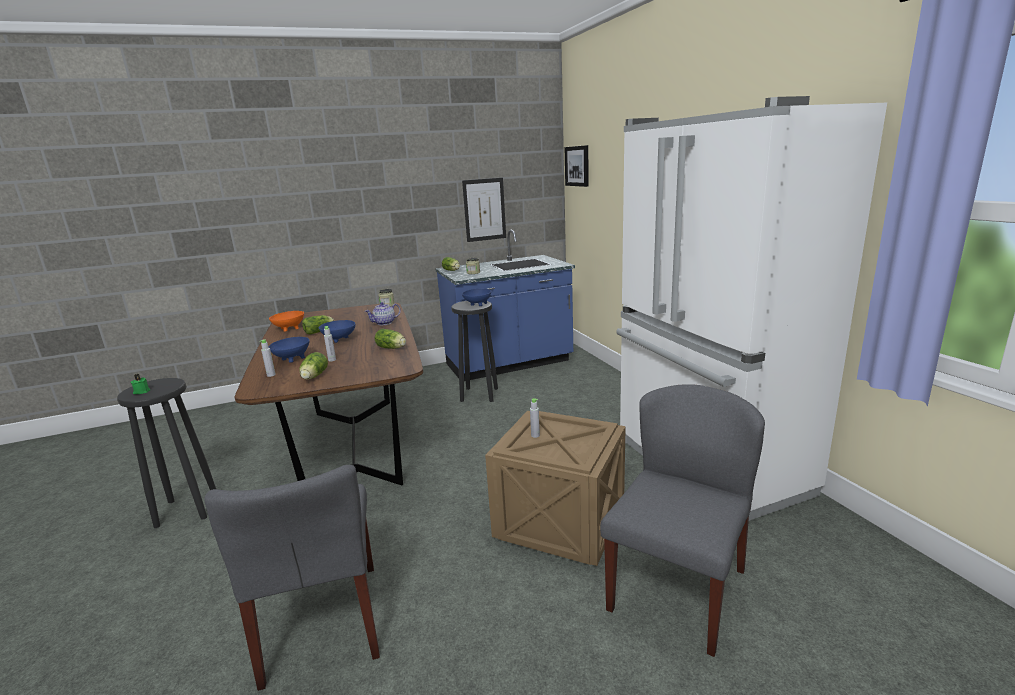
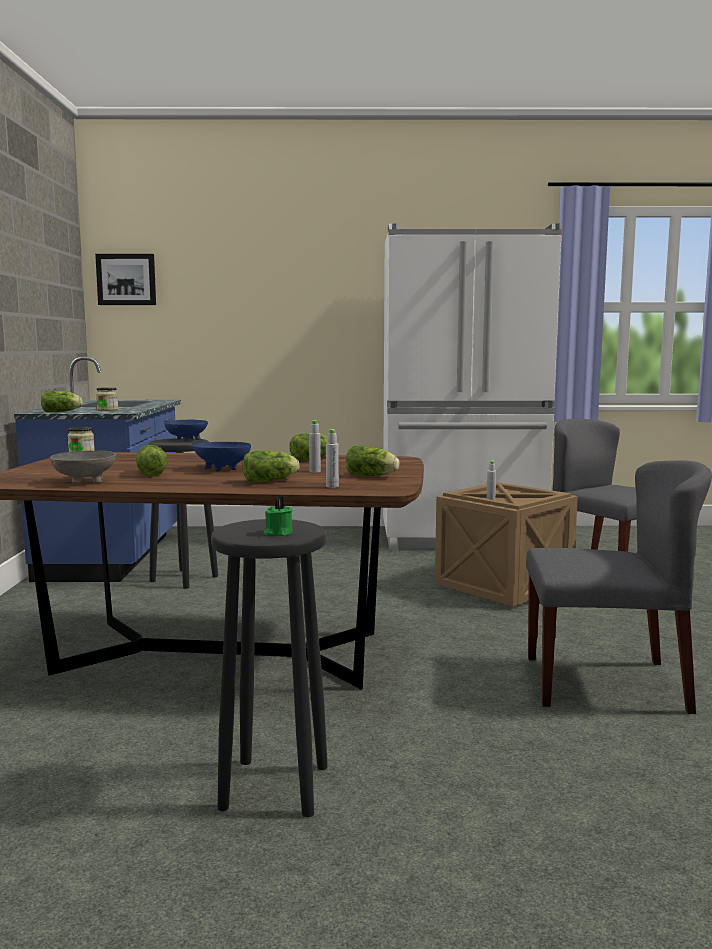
camera: 70 degrees left, 10 degrees down
orange bowl [269,311,304,332] -> grey bowl [50,451,116,483]
blue bowl [269,337,310,363] -> lettuce [242,451,299,483]
teapot [365,302,401,325] -> none
picture [462,178,506,242] -> none

